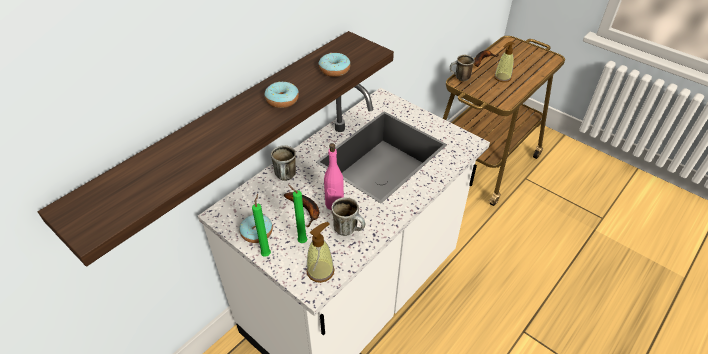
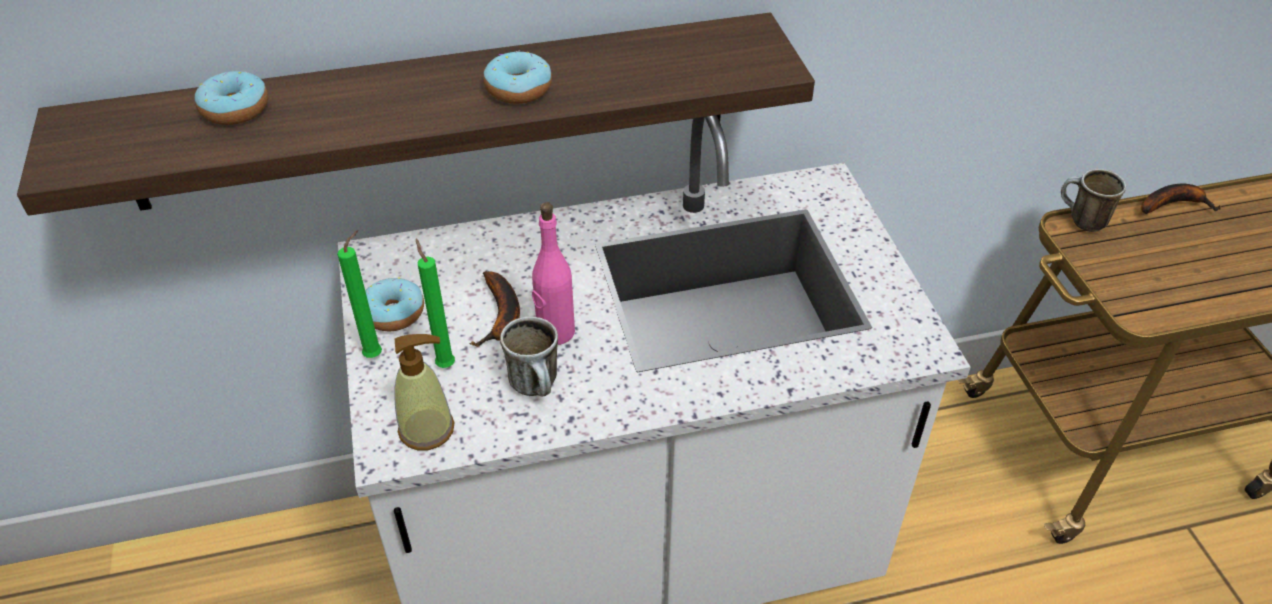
camera: 35 degrees right, 0 degrees up
mug [271,145,296,181] -> none
donut [319,53,350,77] -> donut moved to [195,71,268,125]
soap dispenser [494,41,515,82] -> none

